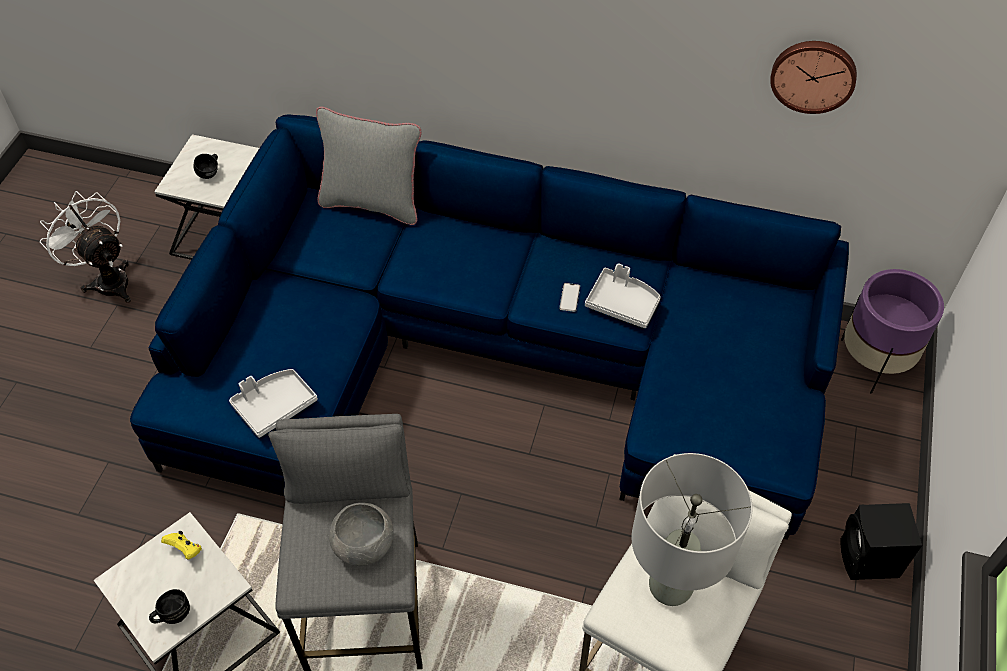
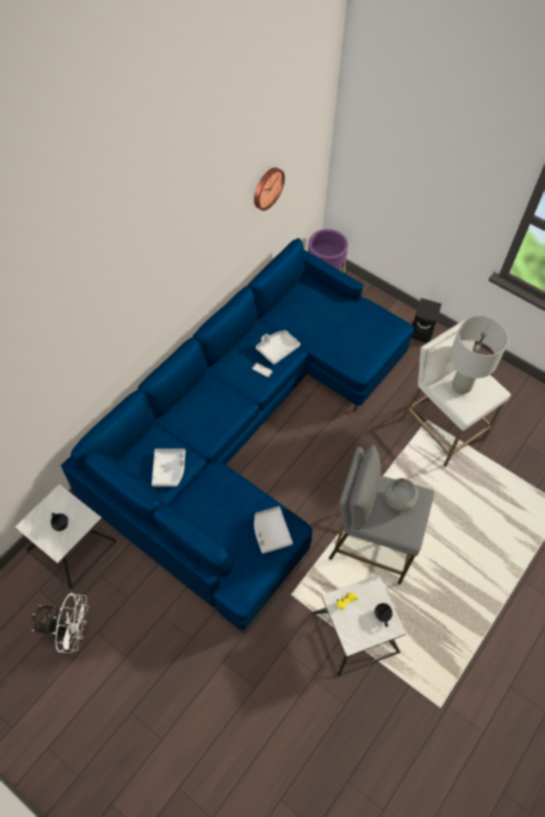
camera: 70 degrees left, 5 degrees up
white fan [40,191,131,303] -> white fan turned 150 degrees counterclockwise [32,593,89,654]
grey pillow [316,107,422,225] -> none
none -> grey tray [152,449,185,487]

